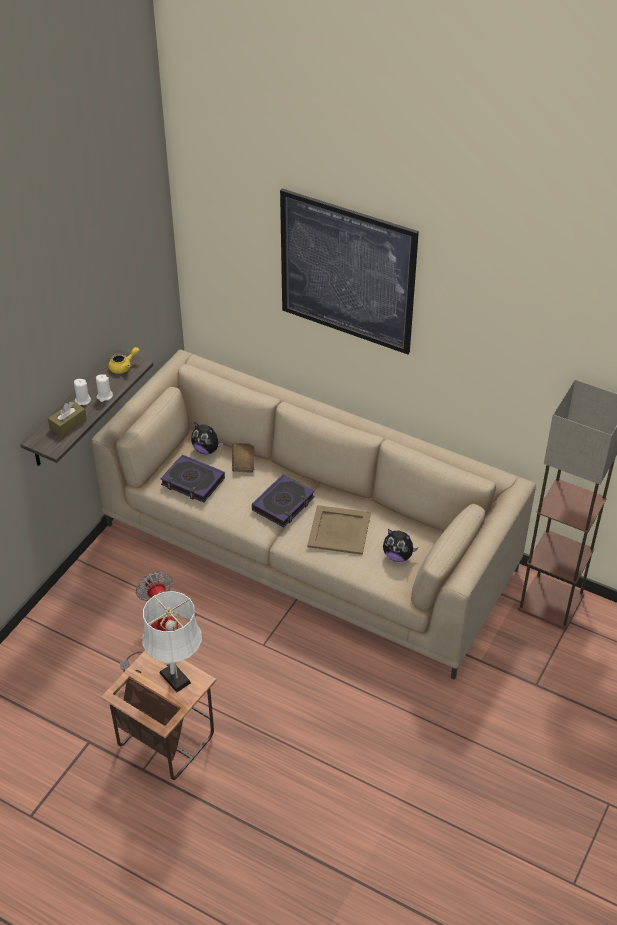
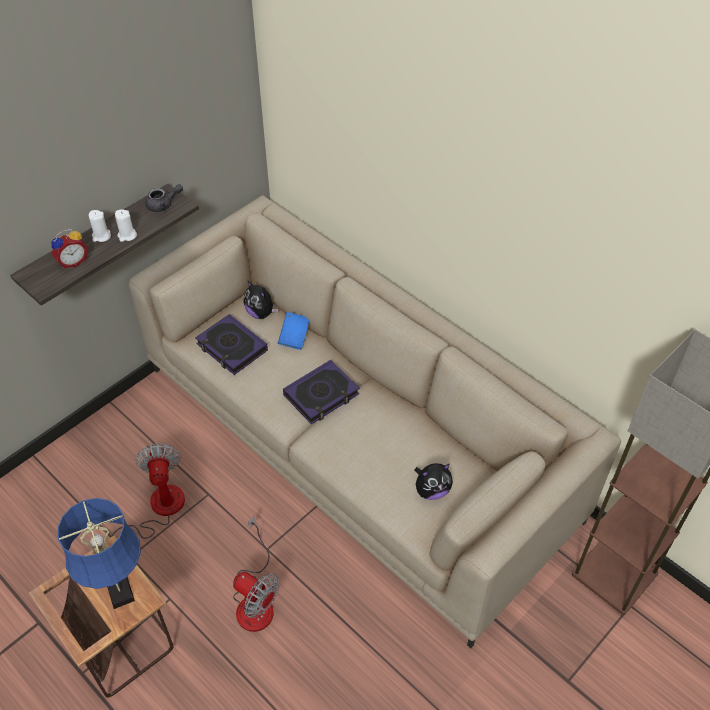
camera: 15 degrees right, 5 degrees up
brown tissue box [48,401,87,437] -> alarm clock [51,229,88,268]
yellow teapot [109,347,139,374] -> grey teapot [145,184,183,212]
white table lamp [143,591,202,693] -> blue table lamp [57,498,141,609]
brown book [232,443,254,473] -> blue book [278,312,310,350]
picture [280,188,419,355] -> none
beige tray [307,505,371,555] -> none
plush toy [383,529,418,562] -> plush toy turned 60 degrees counterclockwise [414,463,453,500]
none -> fan [233,515,280,632]

